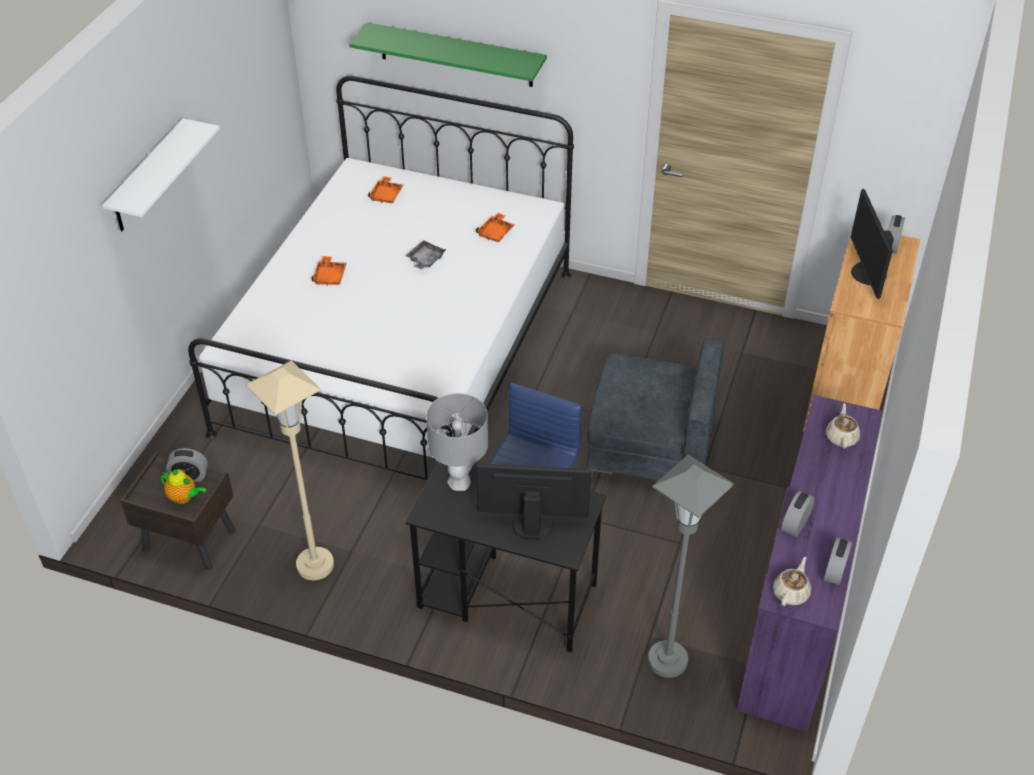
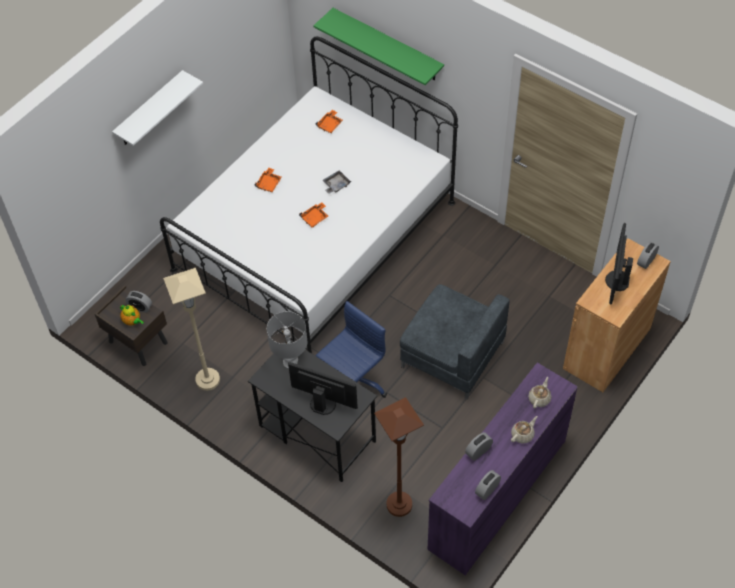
camera: 20 degrees right, 10 degrees up
orange tray [475,213,515,242] -> orange tray moved to [299,203,328,228]
grey floor lamp [648,454,734,678] -> brown floor lamp [374,397,424,517]
beige teapot [773,557,811,606] -> beige teapot moved to [511,416,537,444]

